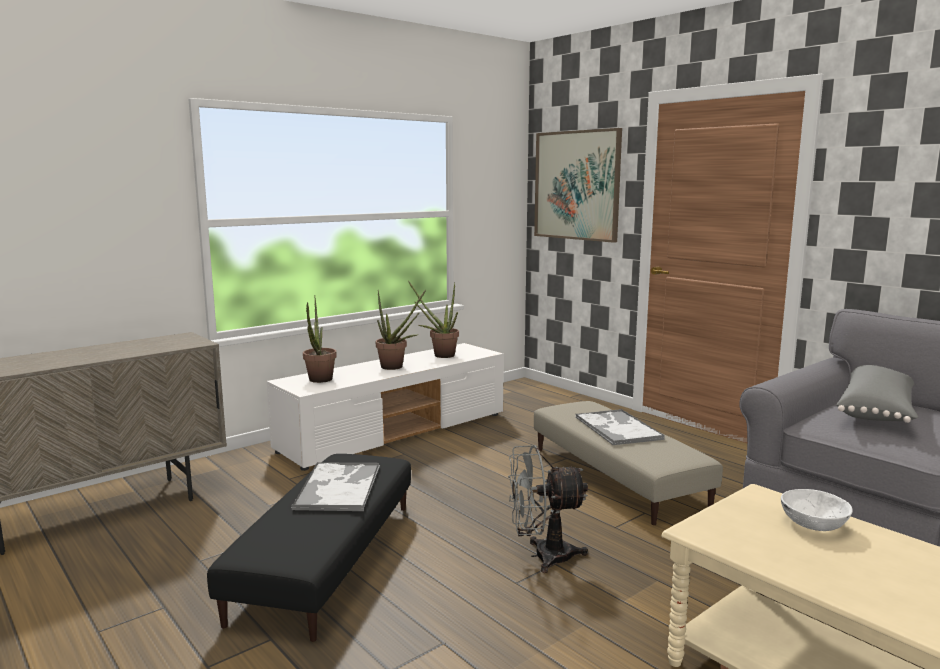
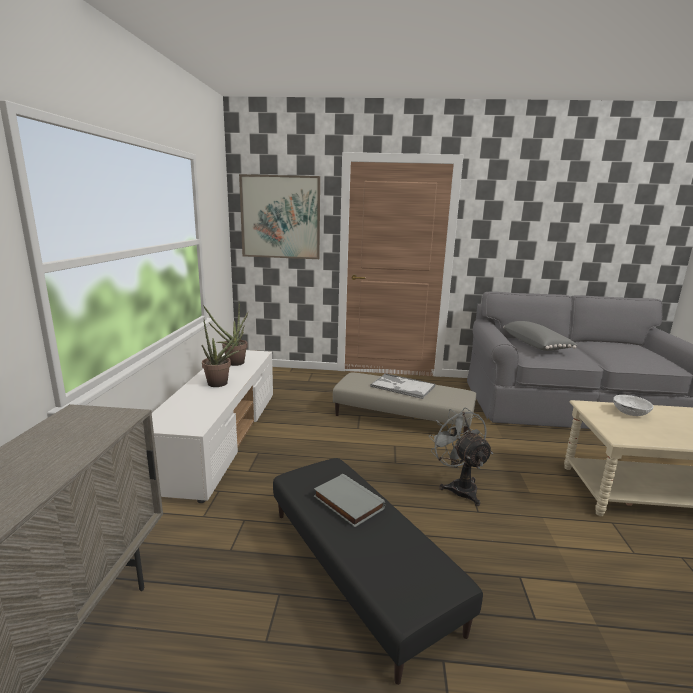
camera: 45 degrees left, 5 degrees up
tray [291,462,380,511] -> grey book [314,474,385,527]
potted plant [303,295,337,383] -> none
grey fan [508,445,588,573] -> grey fan turned 120 degrees clockwise [428,407,493,506]

